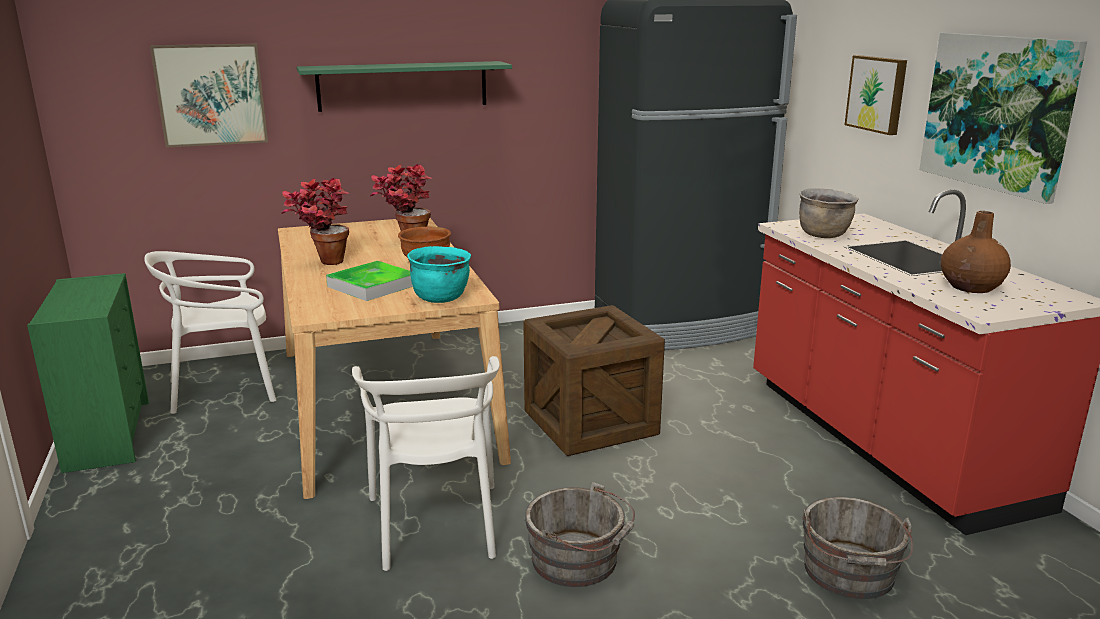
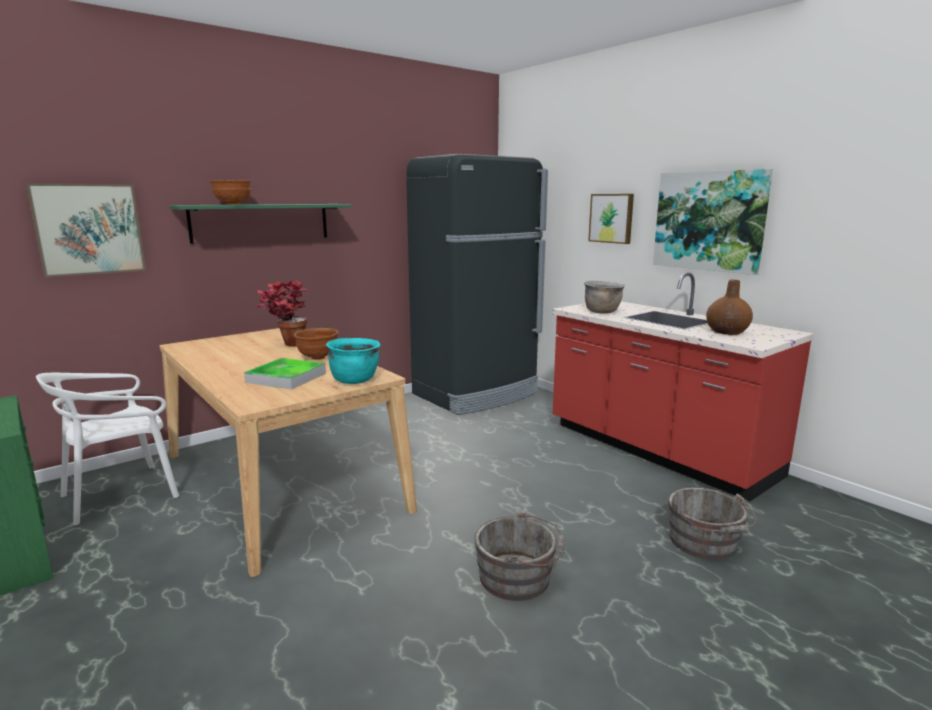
camera: 20 degrees left, 5 degrees down
potted plant [282,178,349,265] -> none
white chair [352,356,500,571] -> none
crate [523,305,665,456] -> none
none -> brown bowl [210,180,252,205]

